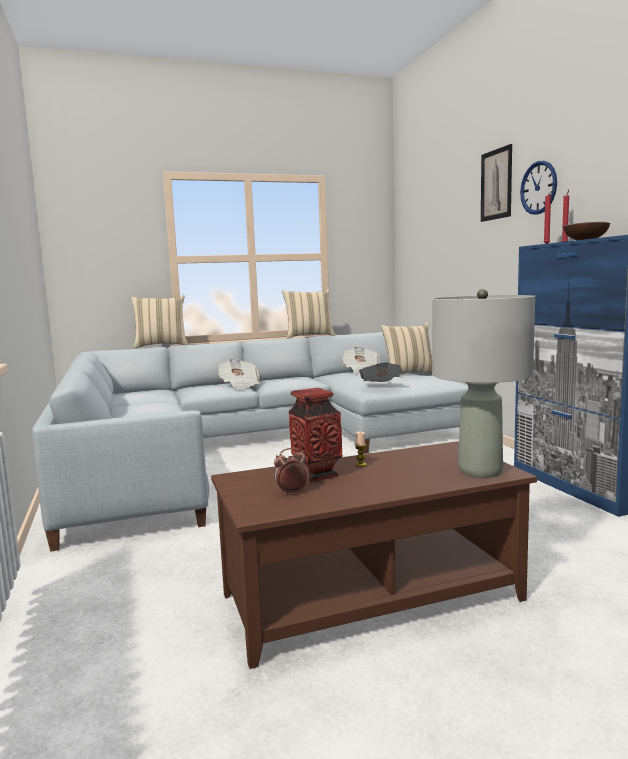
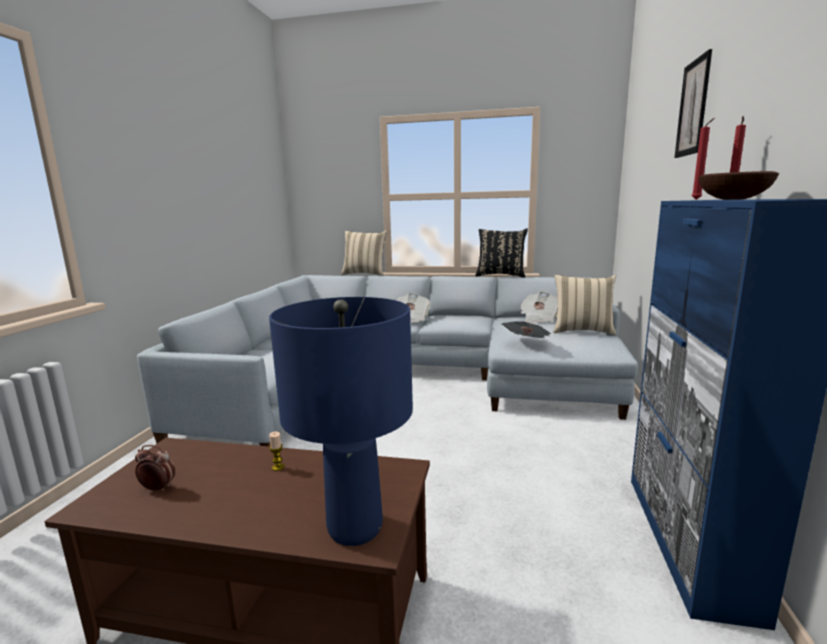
camera: 30 degrees right, 5 degrees up
beige pillow [282,289,335,338] -> black pillow [475,228,528,278]
vase [289,388,343,482] -> none
grey table lamp [432,289,535,478] -> blue table lamp [269,297,413,546]
wall clock [520,161,557,215] -> none

